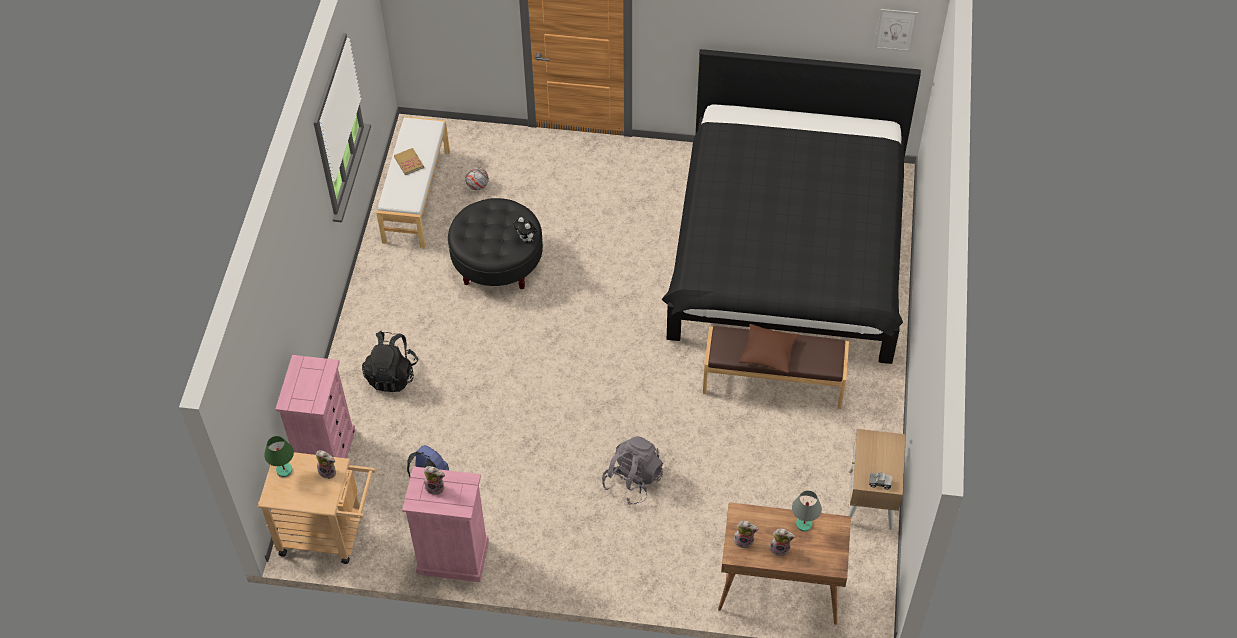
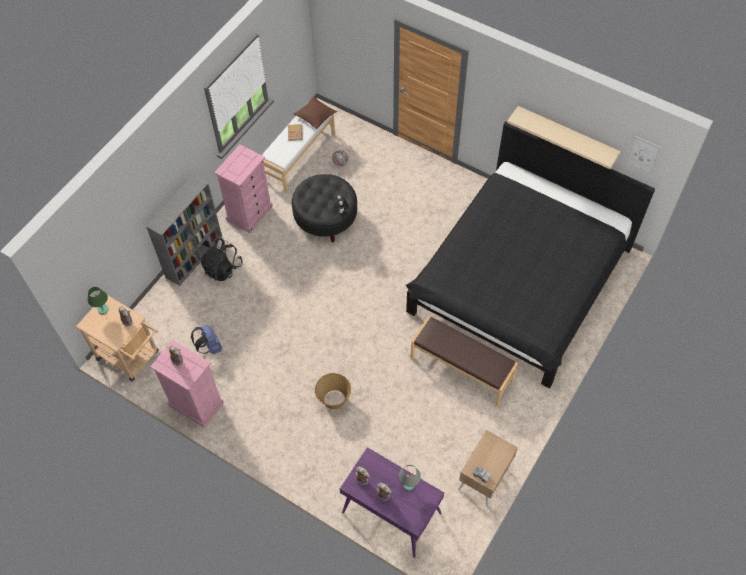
camera: 25 degrees right, 5 degrees up
pink dresser [275,355,355,458] -> pink dresser moved to [214,145,273,233]
grey backpack [602,436,663,505] -> basket [315,373,351,410]
brown desk [718,502,851,625] -> purple desk [340,447,444,558]
brown pillow [739,324,799,373] -> brown pillow moved to [294,96,337,129]
none -> grey bookcase [146,175,222,286]
none -> beige shelf [507,106,621,169]

